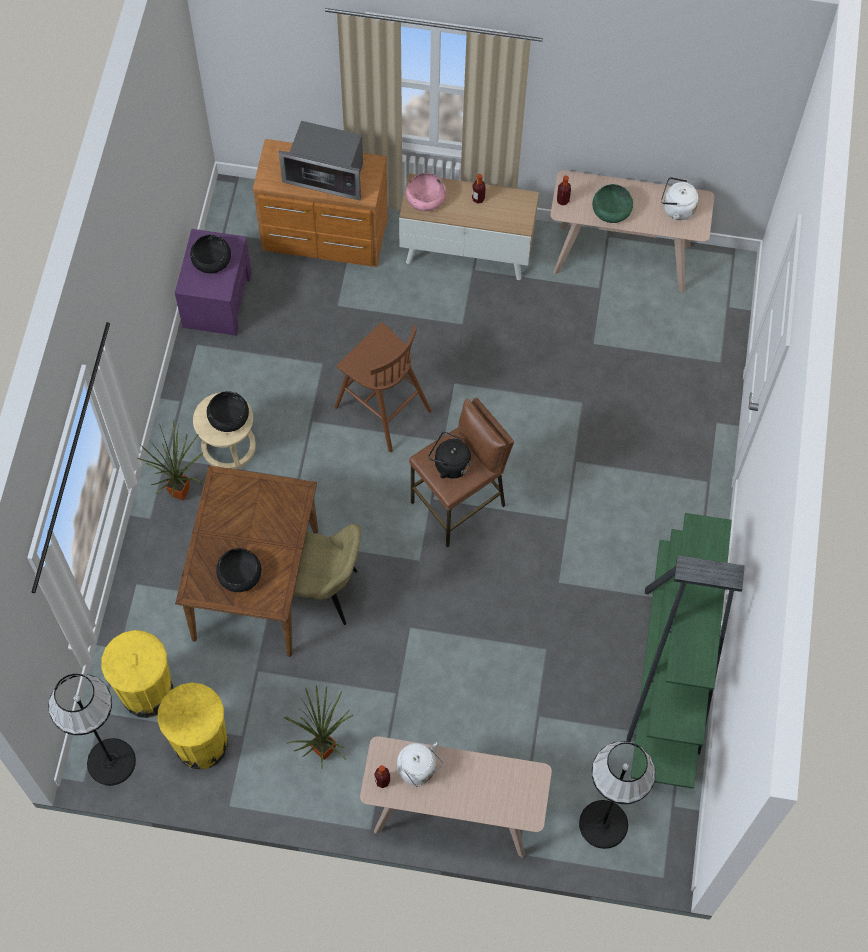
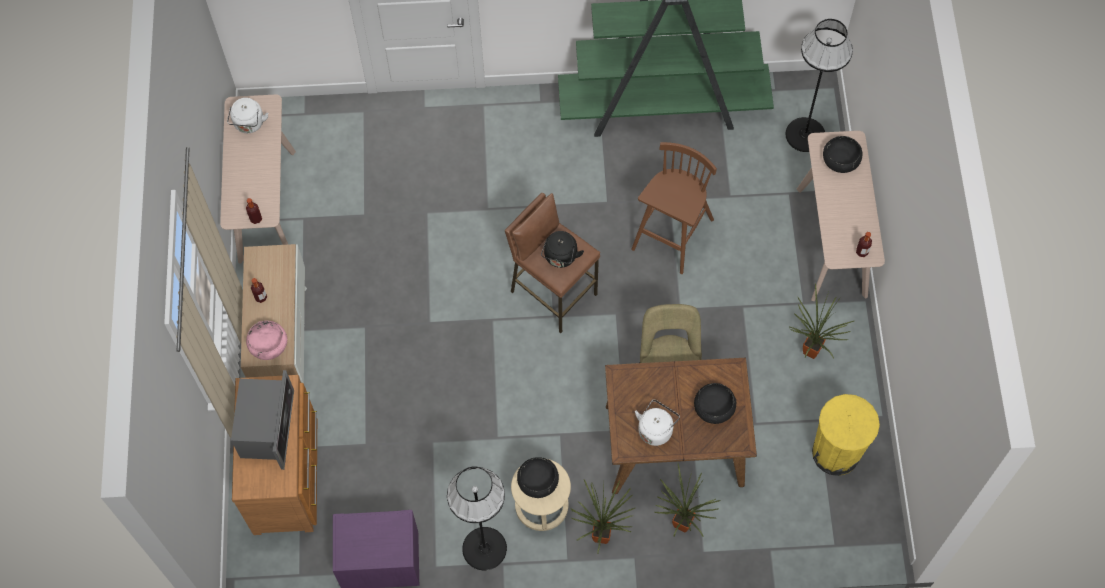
camera: 100 degrees left, 0 degrees up
black floor lamp [48,674,136,786] -> black floor lamp moved to [447,466,507,570]
yellow trash can [101,630,173,718] -> none
black bowl [190,235,231,273] -> black bowl moved to [823,136,862,173]
brown stool [335,322,432,452] -> brown stool moved to [631,142,717,274]
white kettle [397,742,443,787] -> white kettle moved to [635,400,680,446]
green bowl [592,184,633,223] -> none
none -> potted plant [655,463,721,537]

